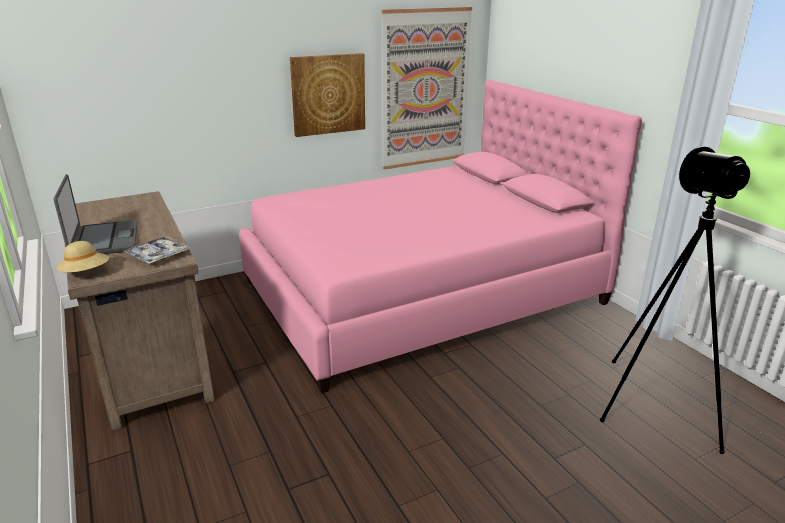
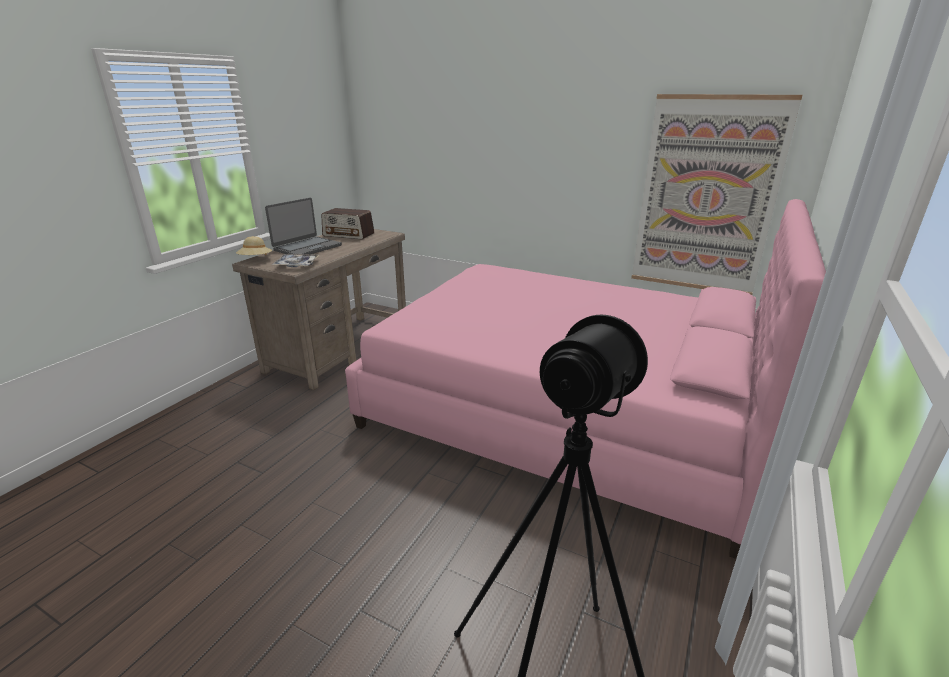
camera: 55 degrees right, 0 degrees up
picture [290,53,365,137] -> none
none -> radio [322,208,374,240]

